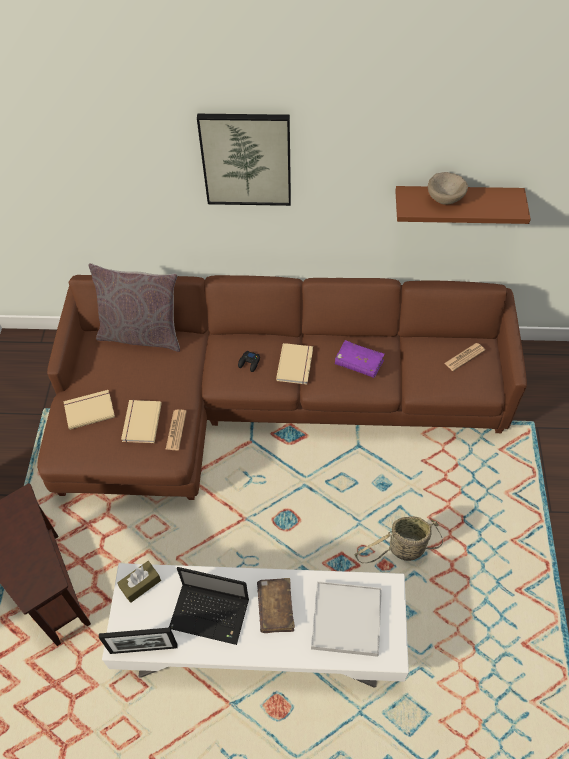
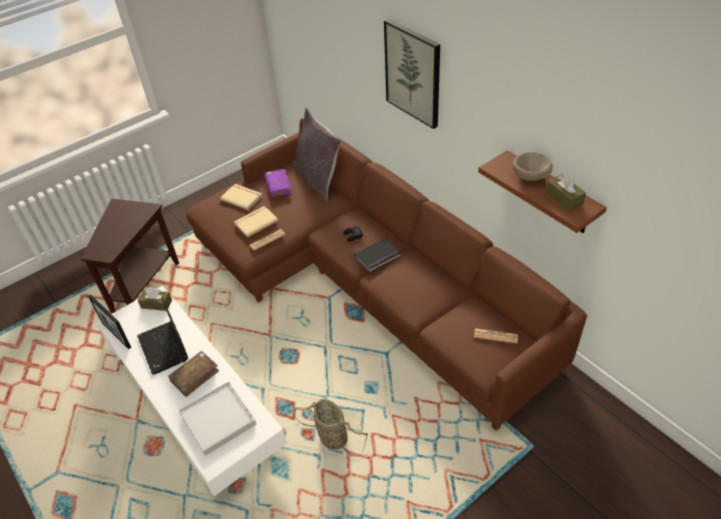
camera: 50 degrees right, 10 degrees down
beige book [276,343,313,385] -> black book [354,238,401,272]
purple book [335,340,385,378] -> purple book moved to [264,169,293,197]
none -> brown tissue box [545,174,586,211]

